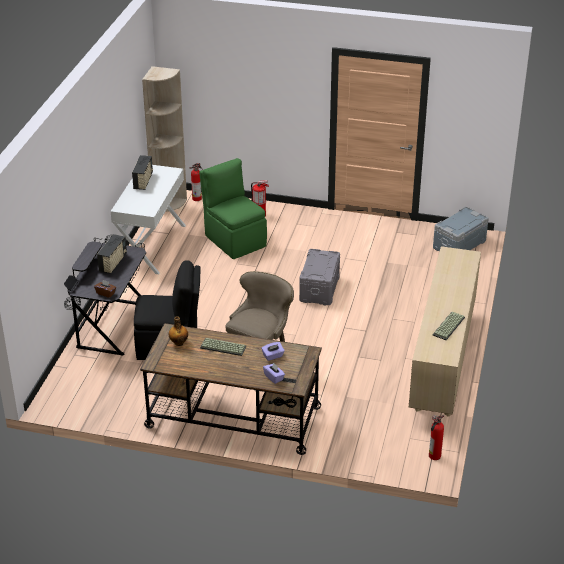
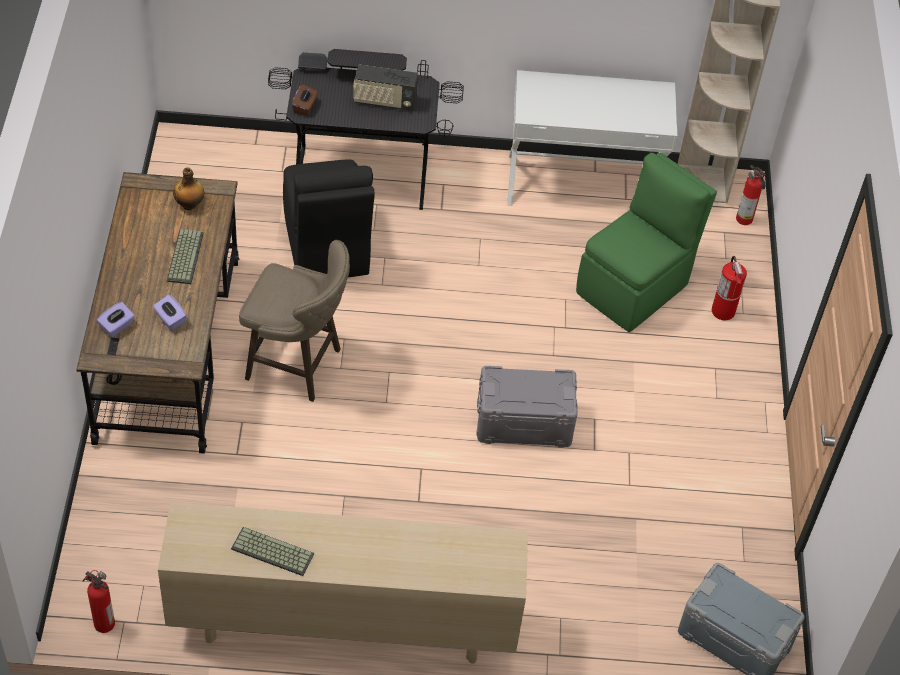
camera: 75 degrees right, 15 degrees up
radio [132,155,153,190] -> none

